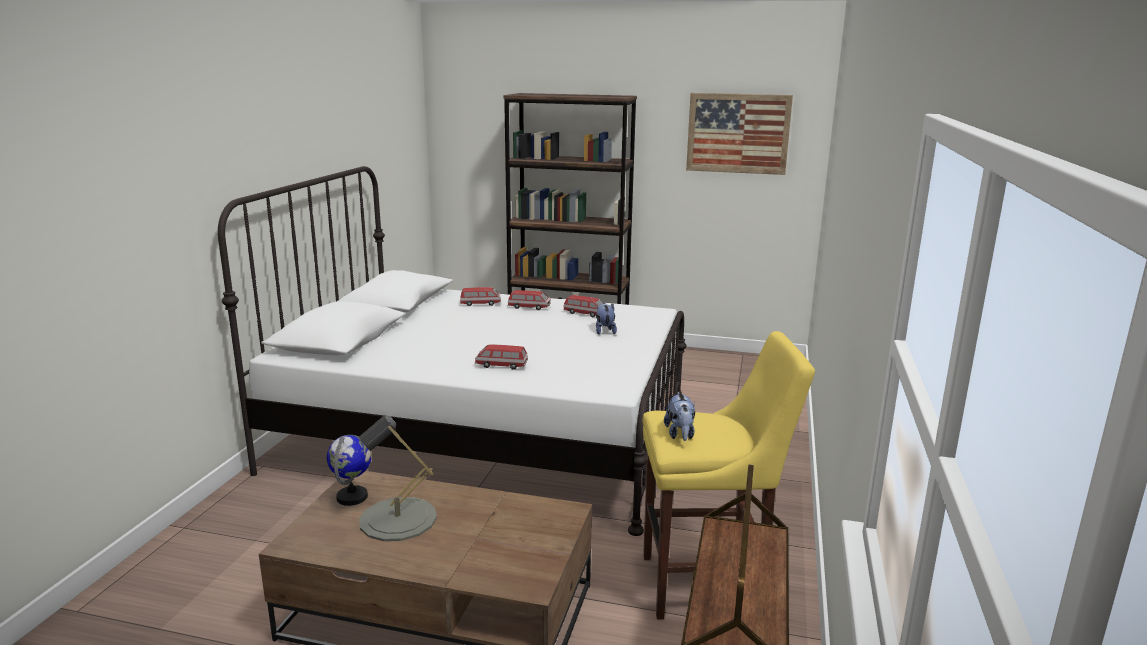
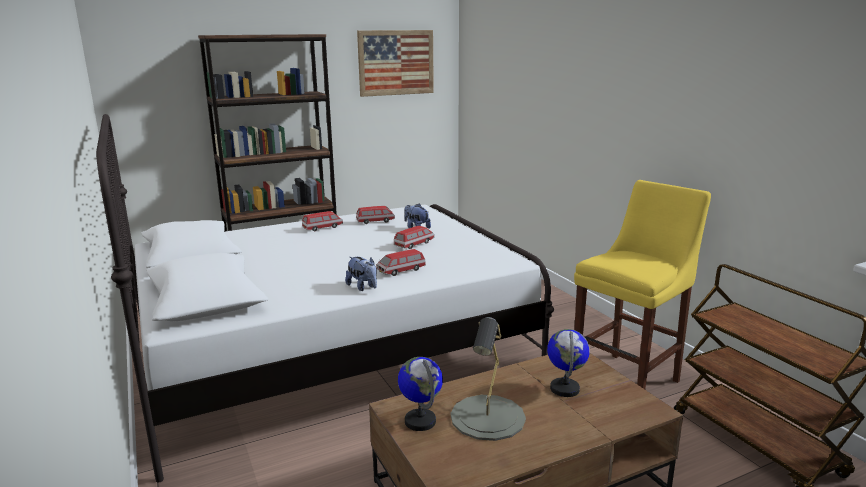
camera: 40 degrees left, 0 degrees up
toy car [460,287,501,306] -> toy car moved to [394,226,435,249]
plush toy [664,392,695,441] -> plush toy moved to [345,257,377,291]
none -> globe [547,329,590,397]

